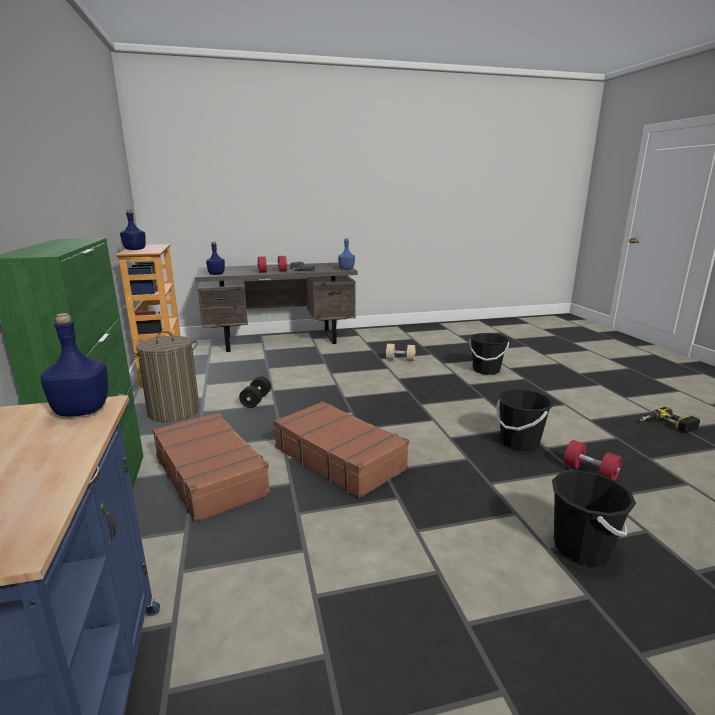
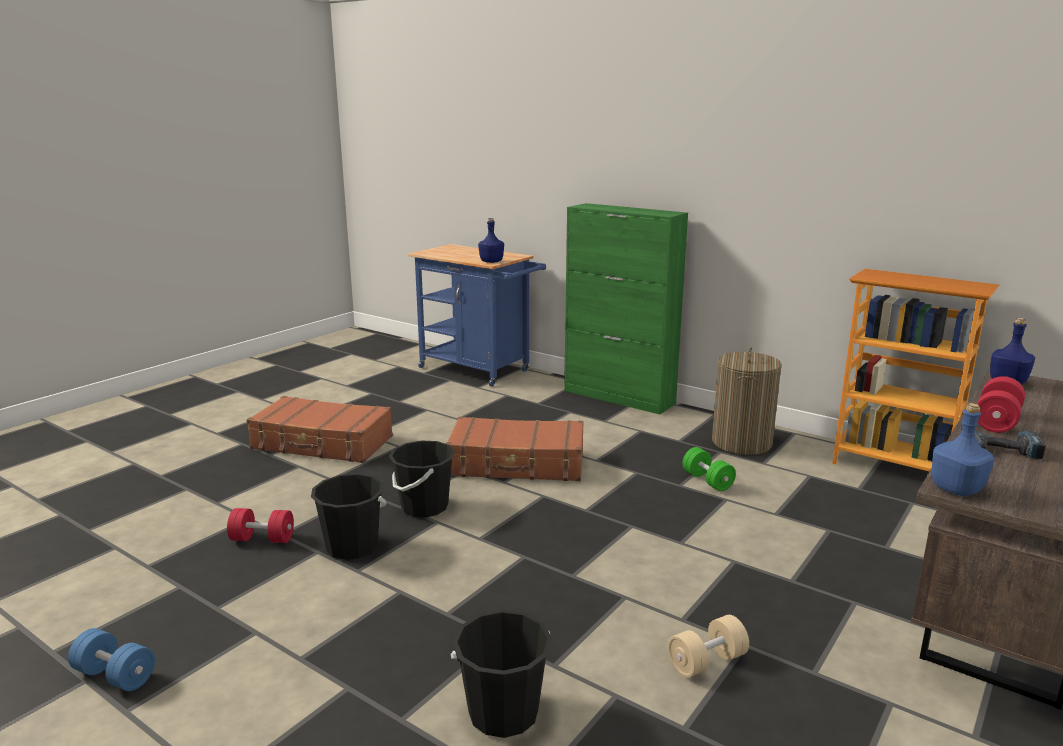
camera: 140 degrees right, 0 degrees up
blue bottle [120,210,146,250] -> none
brown suitcase [152,412,270,523] -> brown suitcase moved to [246,396,393,463]
black dumbbell [239,376,271,408] -> green dumbbell [683,447,736,491]
black bucket [552,470,636,566] -> black bucket moved to [389,440,455,517]
power drill [639,406,700,433] -> blue dumbbell [68,628,155,691]

